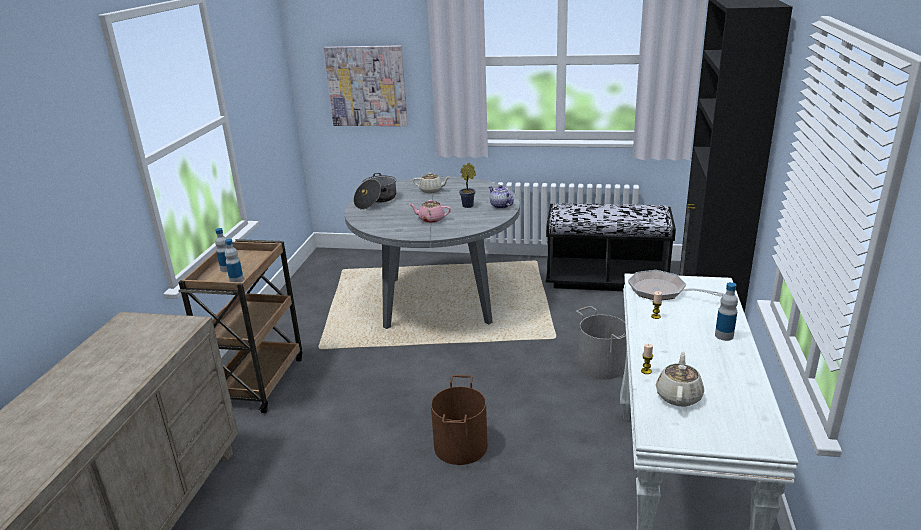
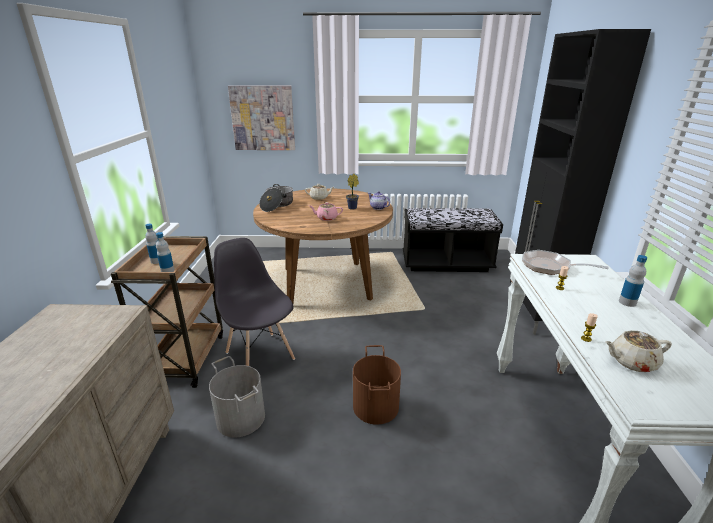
camera: 10 degrees left, 0 degrees up
grey dining table [345,176,520,329] -> brown dining table [253,188,393,303]
grey bucket [576,306,627,379] -> grey bucket moved to [209,356,265,438]
beige teapot [656,352,704,406] -> beige teapot turned 105 degrees counterclockwise [605,330,672,372]
none -> grey chair [214,238,295,366]

